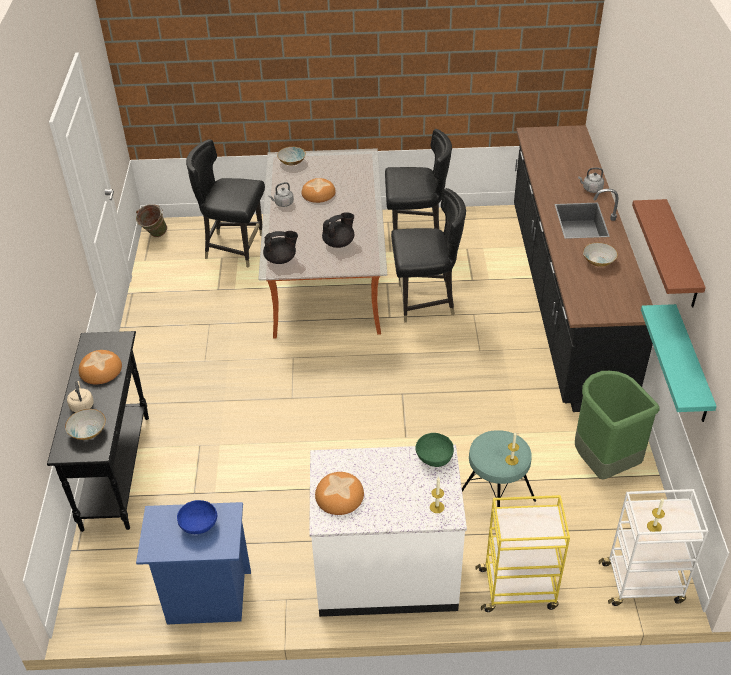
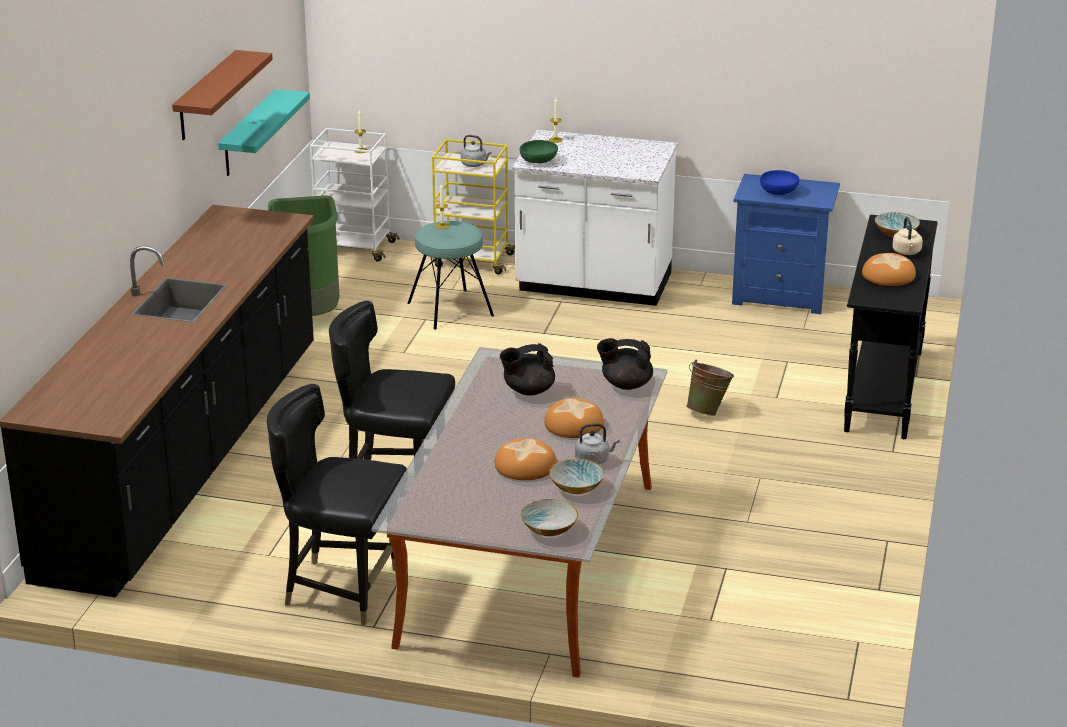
camera: 165 degrees left, 15 degrees down
green bucket [136,204,167,237] -> green bucket moved to [686,360,734,416]
black chair [186,139,265,267] -> none
bread [315,472,364,515] -> bread moved to [544,398,604,438]
grey kettle [578,168,604,193] -> grey kettle moved to [461,135,492,167]
bowl [583,242,618,267] -> bowl moved to [549,459,605,494]

